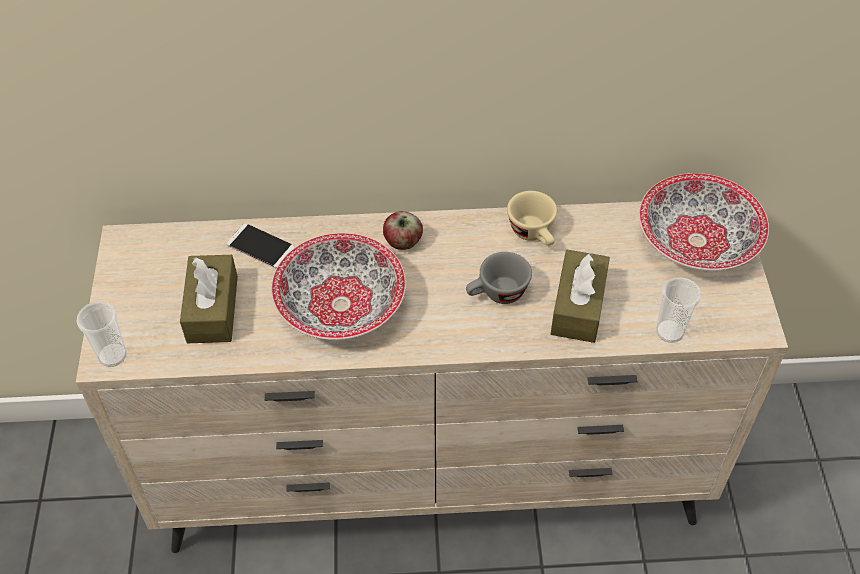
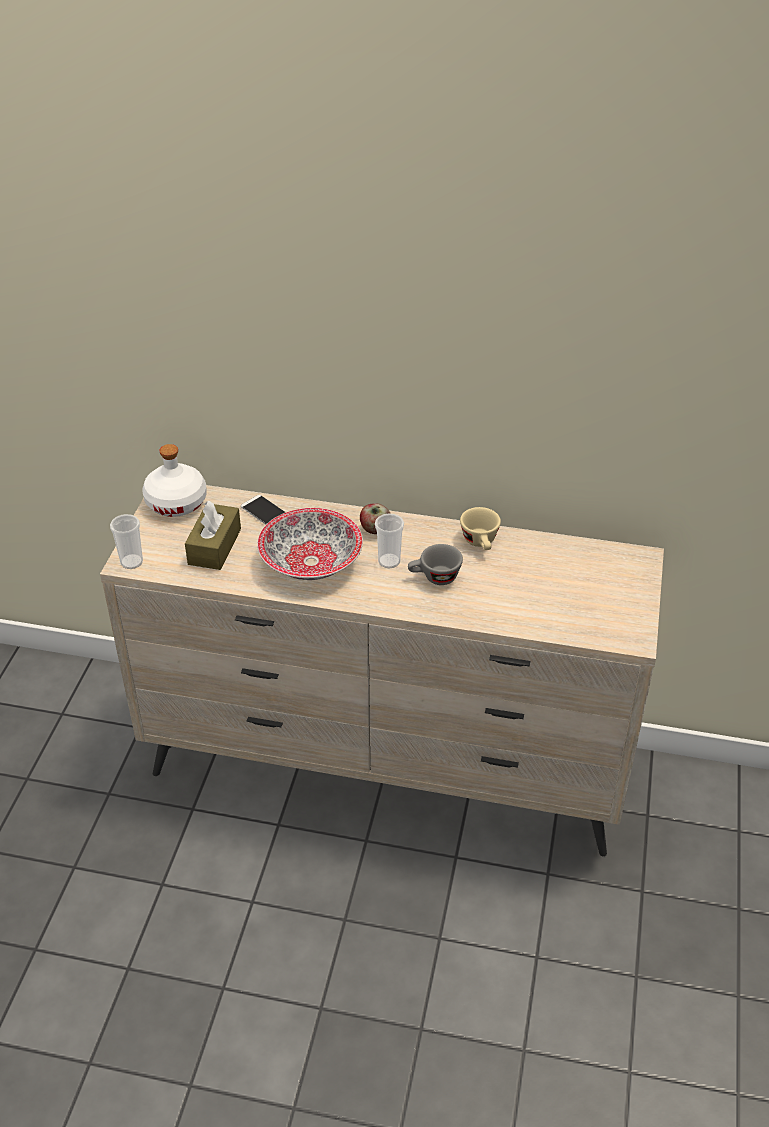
camera: 15 degrees right, 10 degrees down
brown tissue box [551,250,610,343] -> none
bowl [639,173,769,271] -> none
cup [656,277,701,343] -> cup moved to [375,513,404,568]
none -> white bottle [142,444,207,517]

